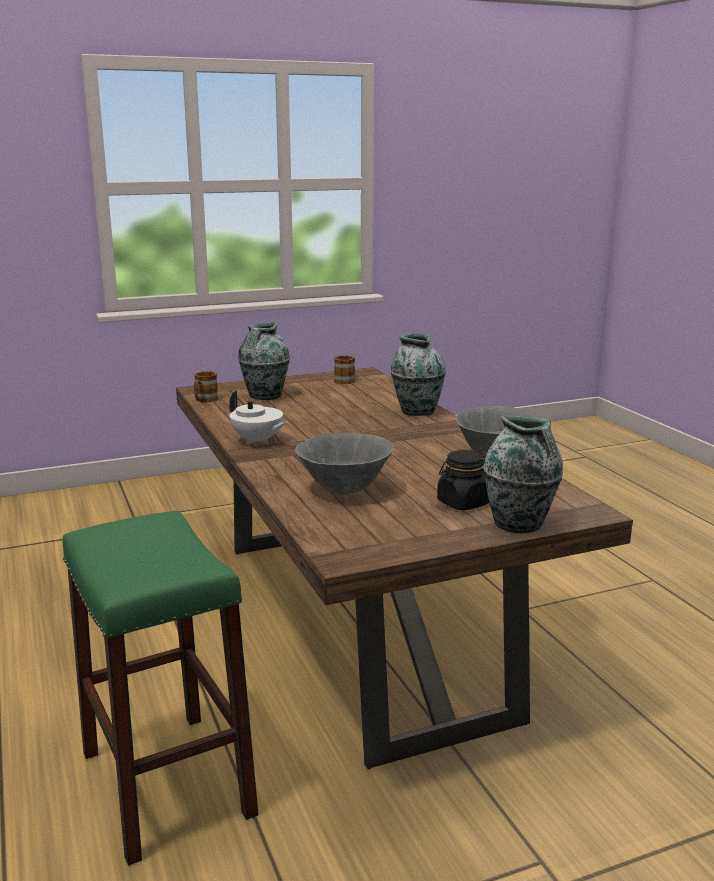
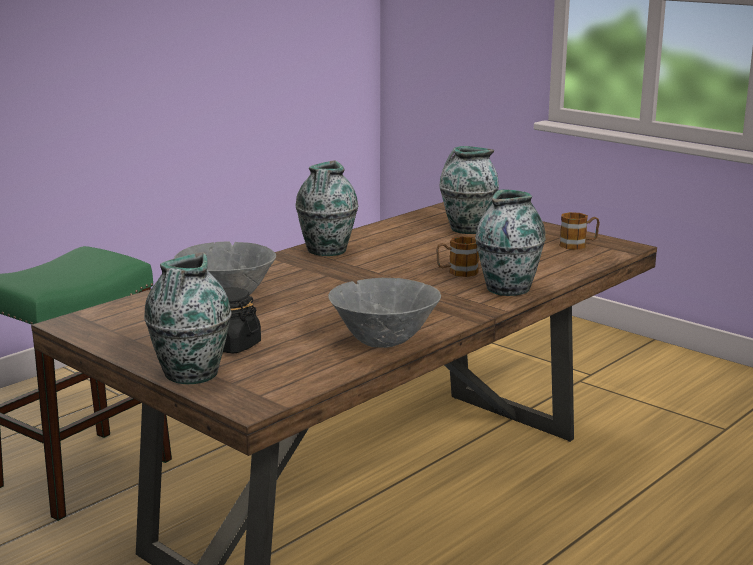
camera: 65 degrees right, 0 degrees up
mug [194,371,219,402] -> mug moved to [436,236,479,277]
white teapot [229,391,288,445] -> vase [295,160,358,256]

